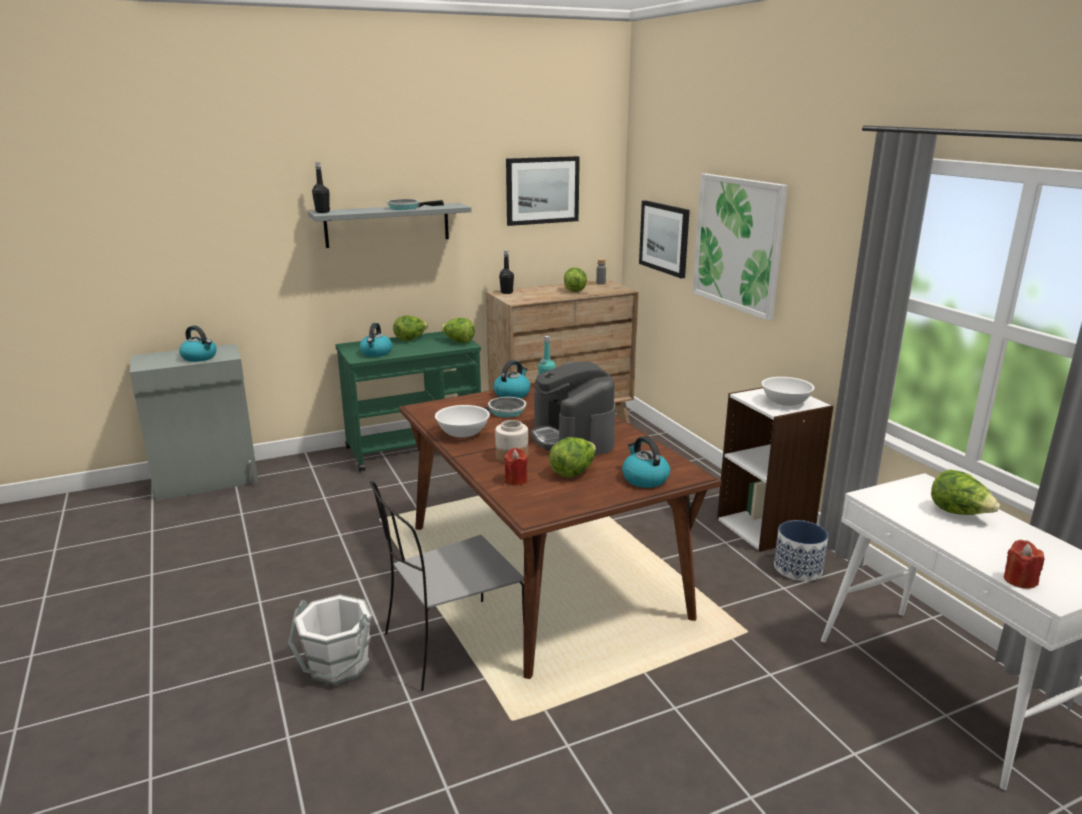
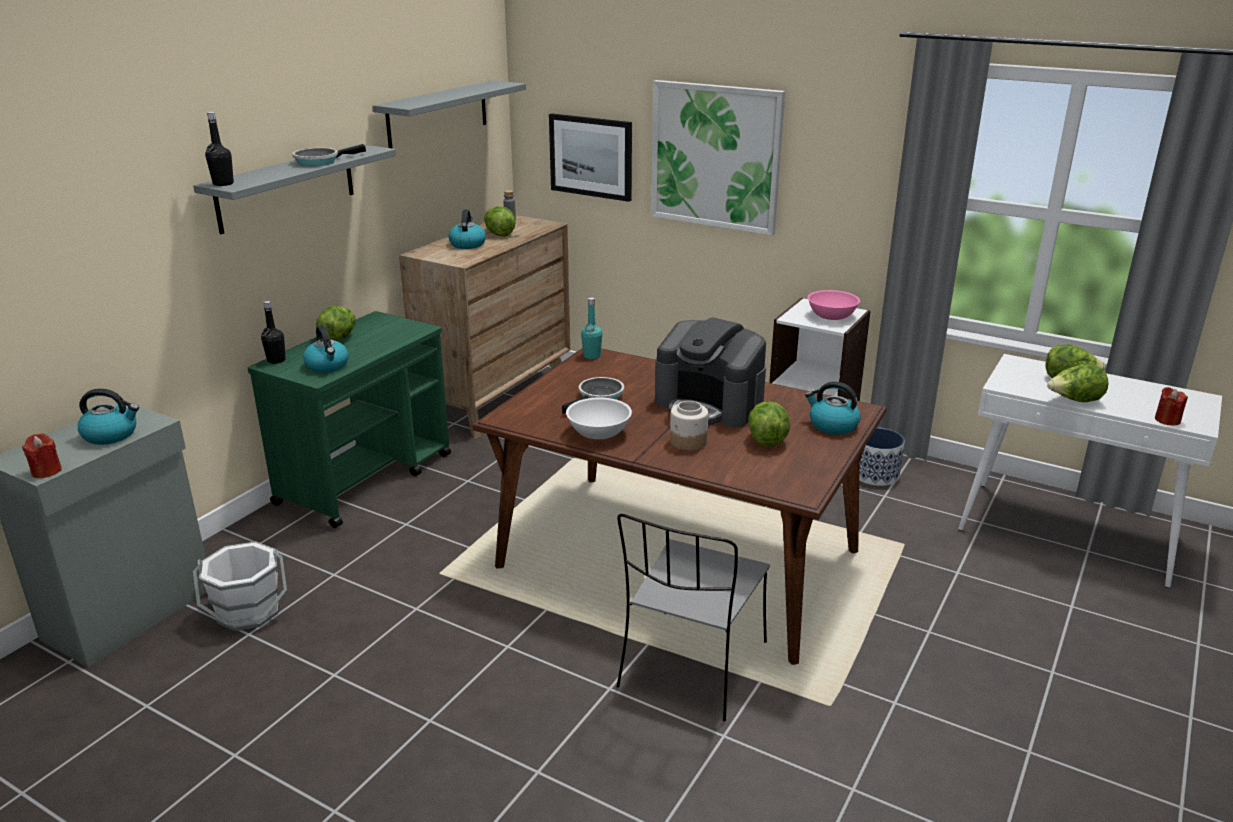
camera: 35 degrees left, 5 degrees up
white bucket [288,594,372,685] -> white bucket moved to [193,541,287,631]
lettuce [441,318,475,343] -> lettuce moved to [1047,364,1108,402]
kettle [494,360,531,398] -> kettle moved to [449,209,486,249]
black bottle [499,250,514,294] -> black bottle moved to [261,301,286,364]
red candle [504,448,528,485] -> red candle moved to [22,433,62,478]
picture [506,156,580,226] -> grey shelf [372,80,526,149]
white bowl [762,377,815,406] -> pink bowl [807,290,860,320]

